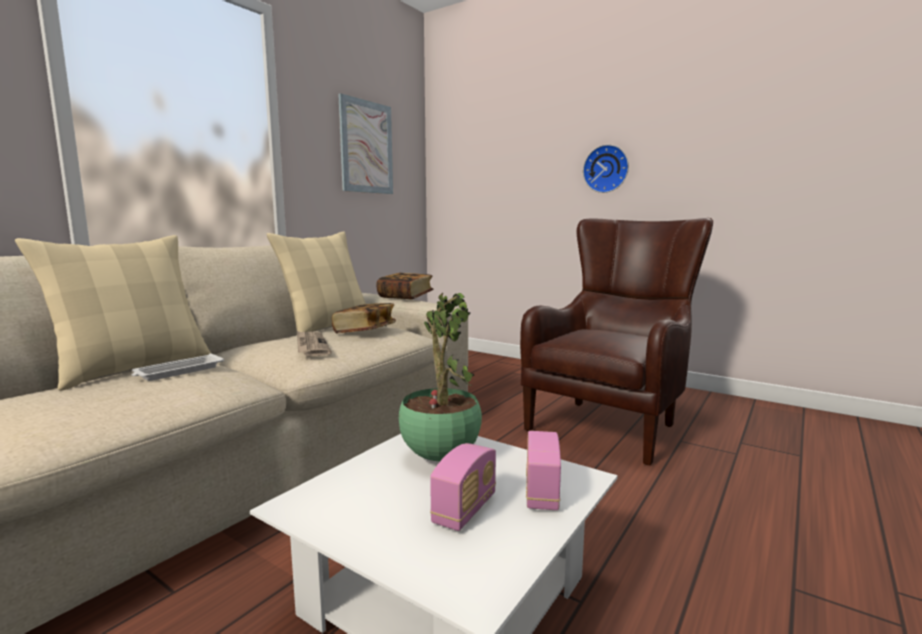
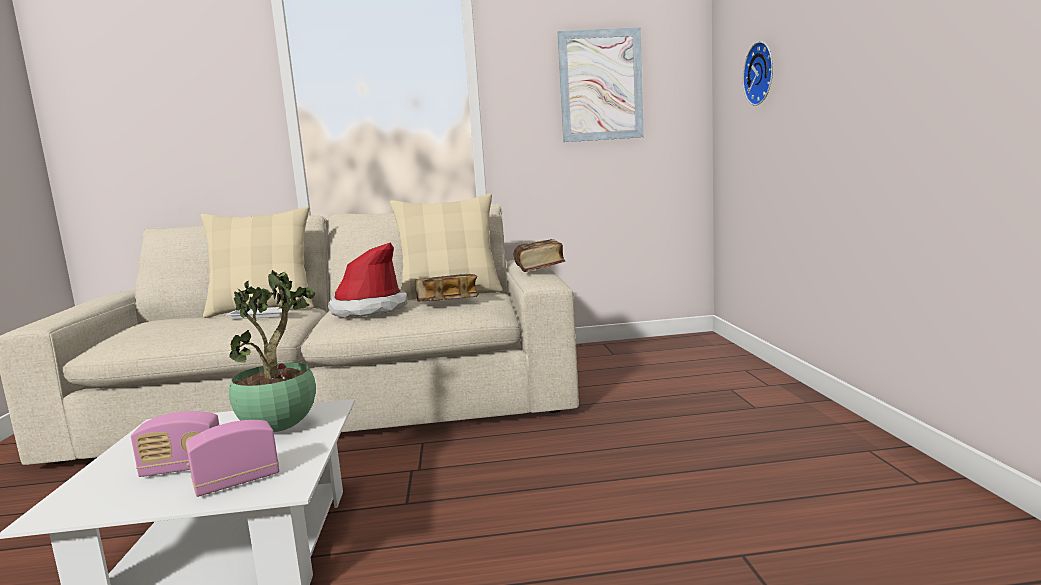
camera: 50 degrees right, 0 degrees up
newspaper [297,331,332,356] -> hat [328,242,408,318]
brown armchair [520,218,713,465] -> none
wall clock [583,144,629,193] -> wall clock moved to [743,41,773,106]

